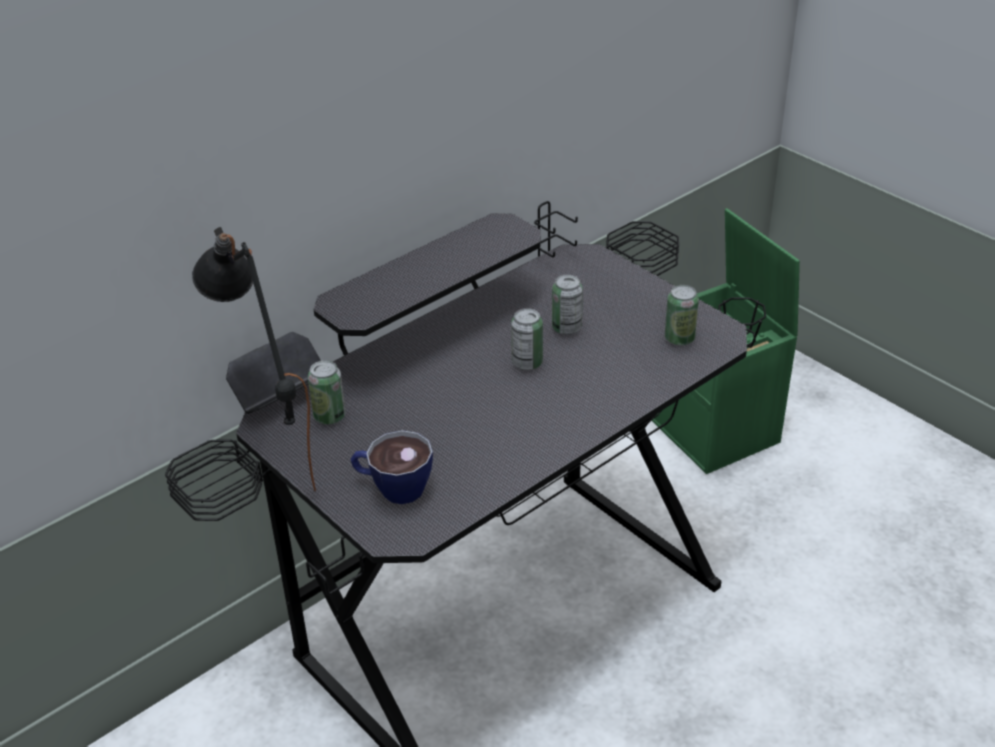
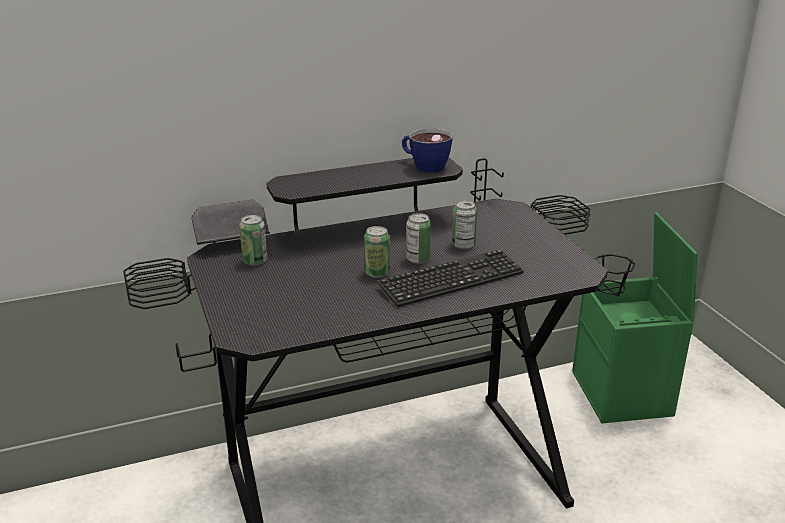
camera: 20 degrees right, 10 degrees down
black table lamp [192,227,316,492] -> none
cup [350,430,433,504] -> cup moved to [402,128,453,173]
can [665,285,699,346] -> can moved to [364,226,390,278]
none -> keyboard [377,249,524,307]

